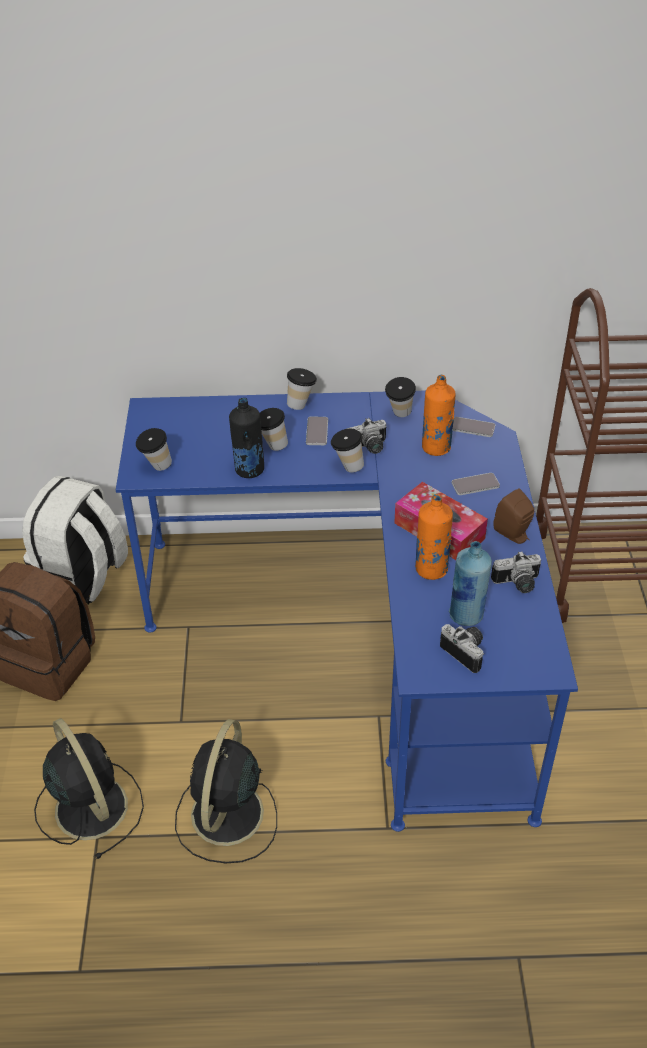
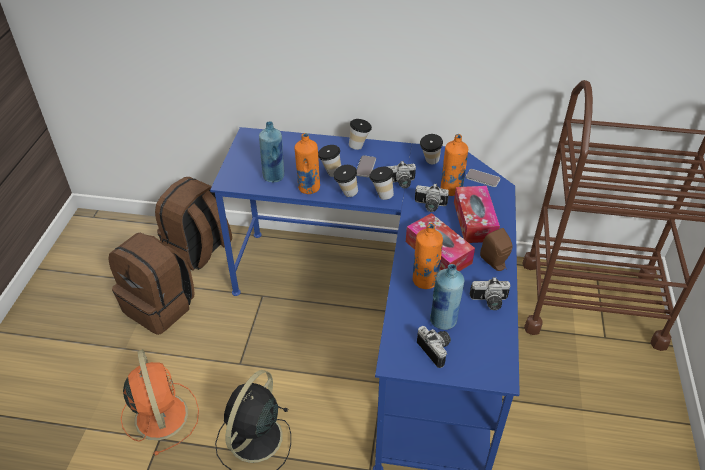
camera: 10 degrees right, 0 degrees up
white backpack [22,476,128,605] -> brown backpack [155,177,232,271]
black fan [34,718,144,859] -> orange fan [121,349,199,456]
cup [136,428,172,471] -> cup moved to [333,165,358,197]
black bottle [229,398,264,478] -> orange bottle [294,133,320,194]
phone [452,473,500,495] -> tissue box [454,186,500,243]
none -> blue bottle [259,121,284,182]
none -> camera [415,183,449,212]

